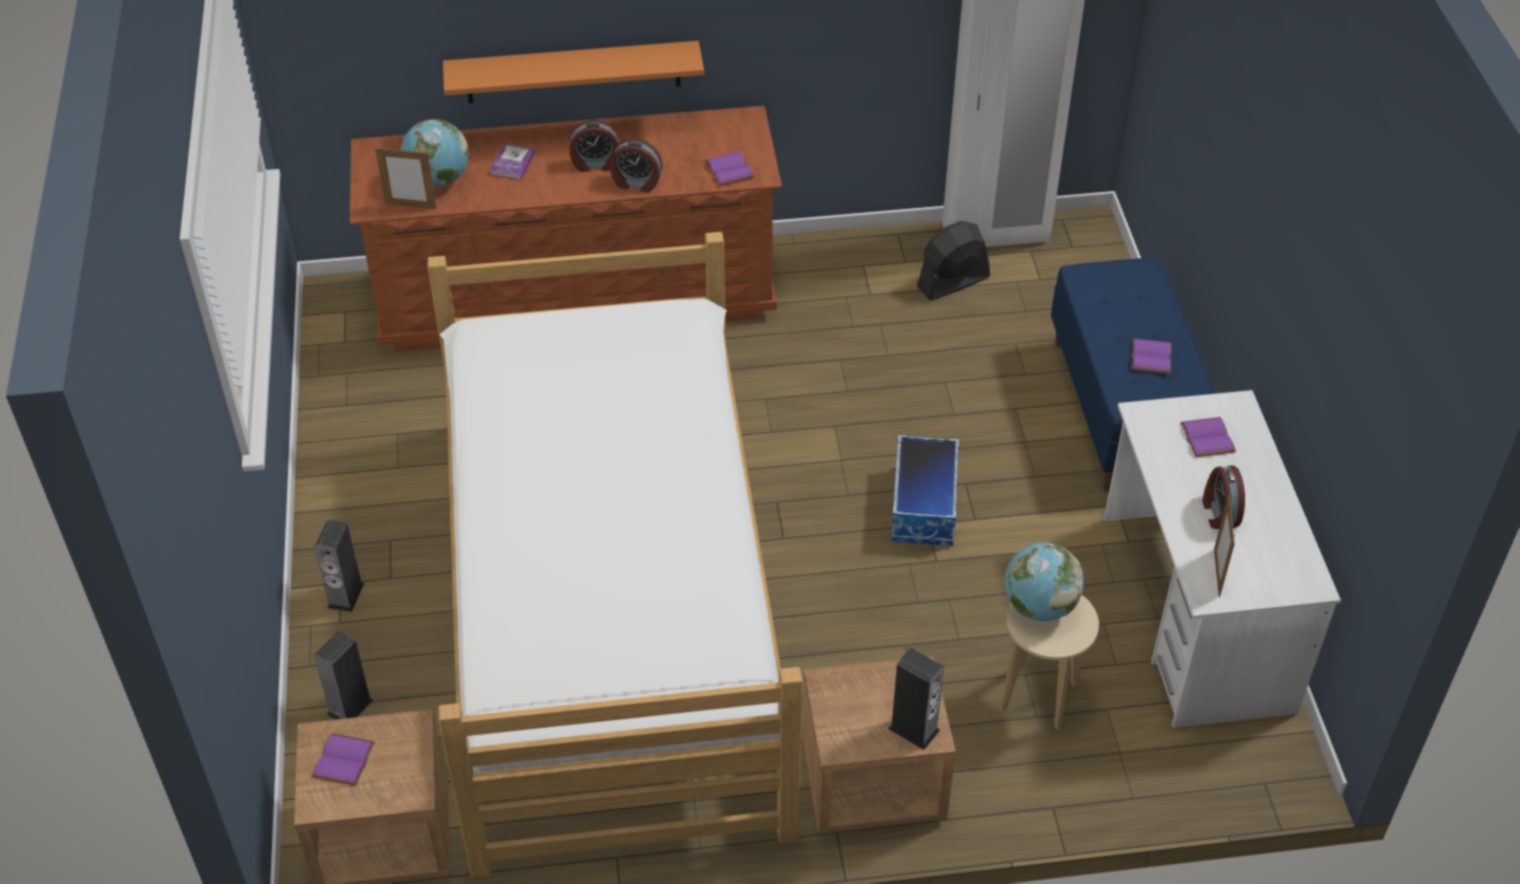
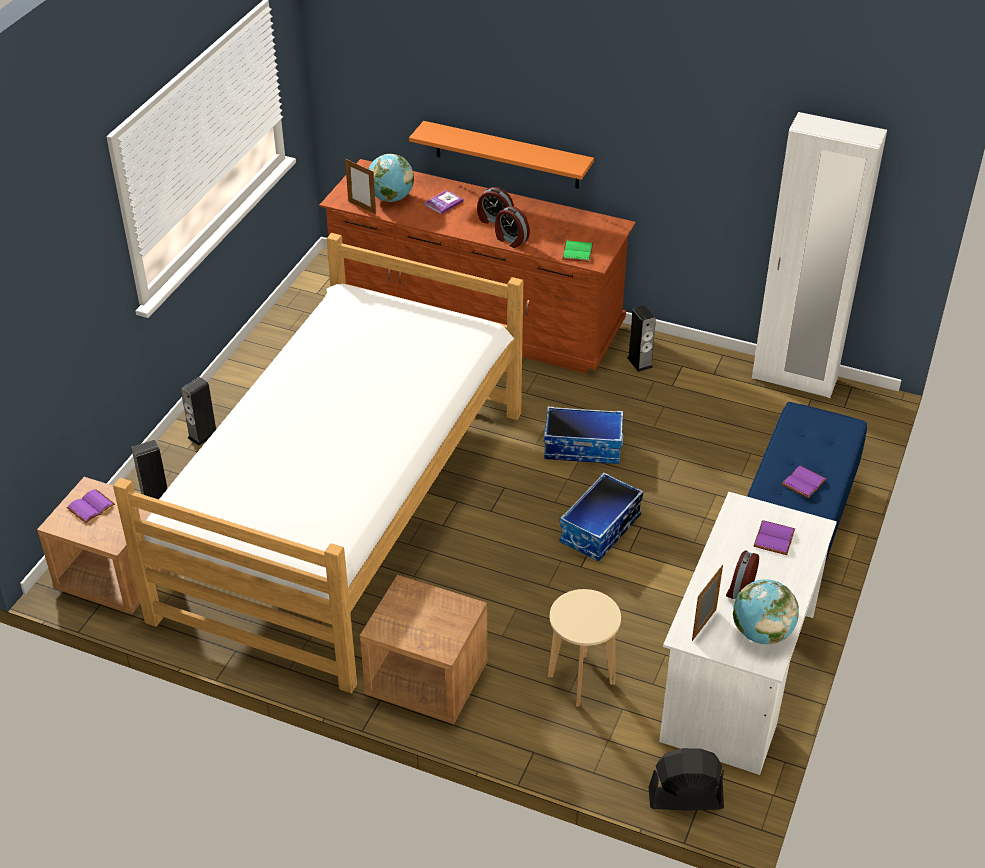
camera: 30 degrees right, 5 degrees down
purple book [705,152,754,186] -> green book [562,241,593,262]
speaker [888,648,944,750] -> speaker moved to [627,305,656,372]
black fan [917,221,990,300] -> black fan moved to [649,748,724,811]
globe [1005,543,1084,621] -> globe moved to [733,579,799,644]
none -> storage box [543,406,623,464]

